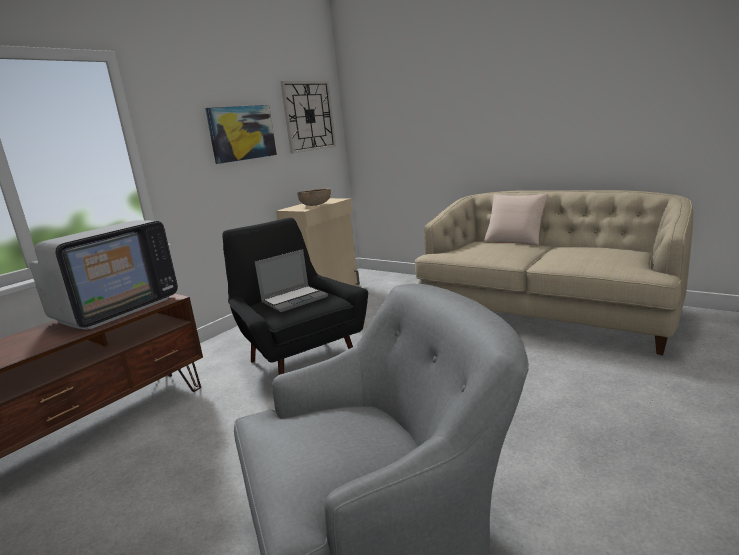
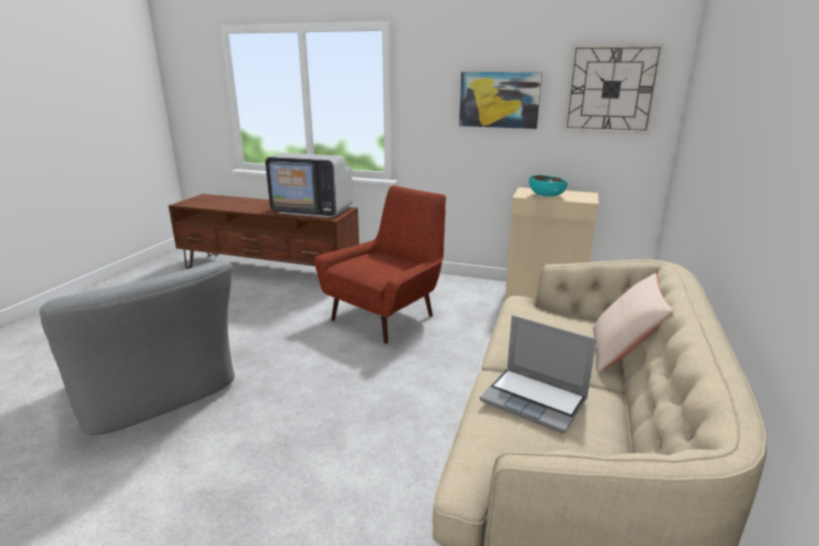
camera: 70 degrees right, 5 degrees up
black armchair [222,217,368,375] -> red armchair [314,185,446,344]
laptop [255,249,328,312] -> laptop moved to [480,315,596,434]
brown bowl [297,189,331,206] -> turquoise bowl [529,175,568,197]

